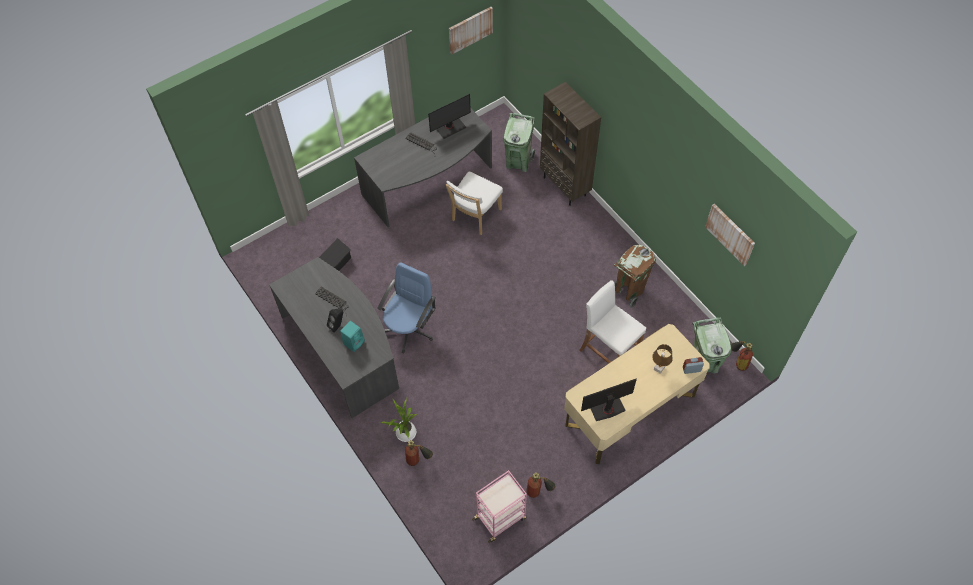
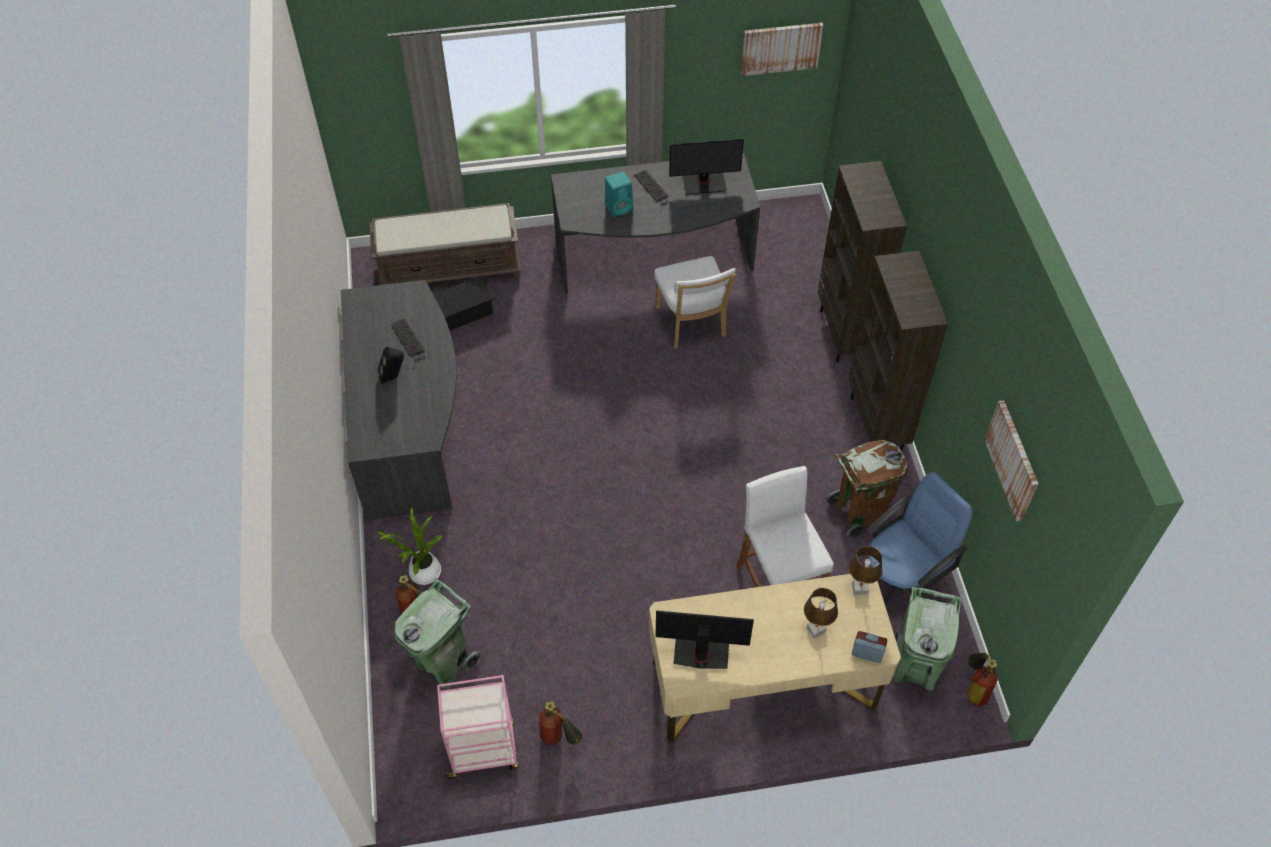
camera: 25 degrees right, 5 degrees down
turquoise speaker [340,321,365,352] -> turquoise speaker moved to [605,172,633,217]
blue office chair [377,263,436,353] -> blue office chair moved to [867,472,973,604]
white chair [446,172,503,235] -> white chair turned 75 degrees counterclockwise [654,256,736,349]
green trash can [503,113,535,172] -> green trash can moved to [394,578,480,688]
none -> brown bench [369,203,522,285]
none -> brown bookcase [849,251,948,451]
none -> brown table lamp [849,546,883,595]

